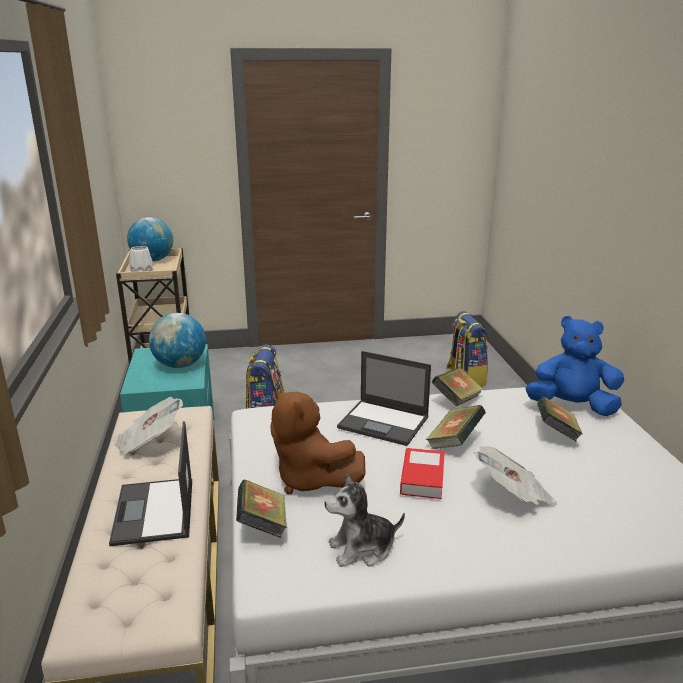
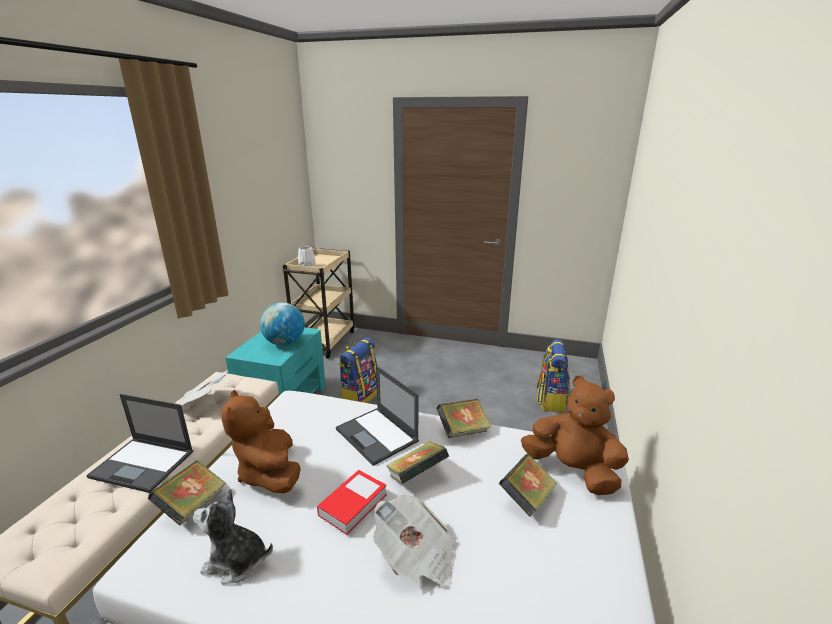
camera: 25 degrees right, 0 degrees up
laptop [109,421,192,546] -> laptop turned 90 degrees counterclockwise [86,394,193,493]
globe [127,217,173,262] -> none
blue plush toy [525,316,624,416] -> brown plush toy [521,376,629,495]

